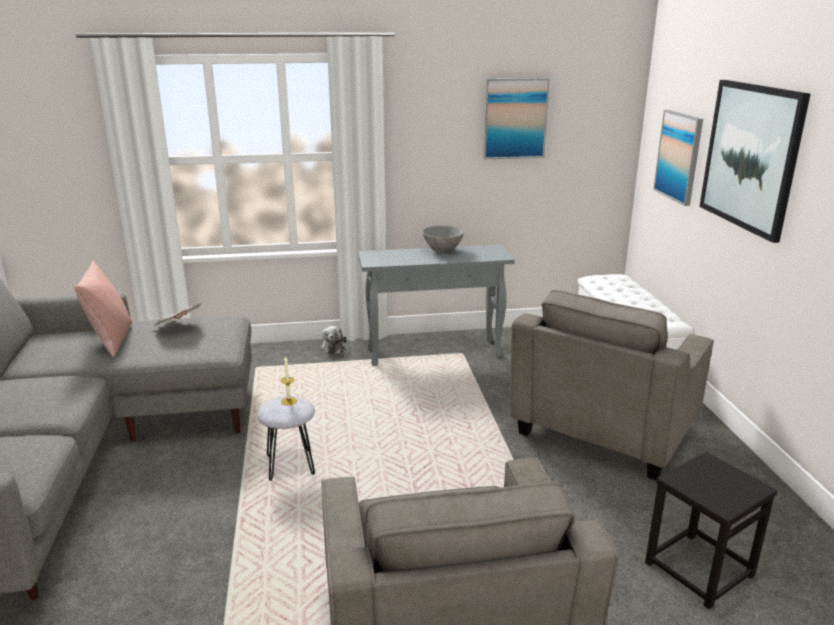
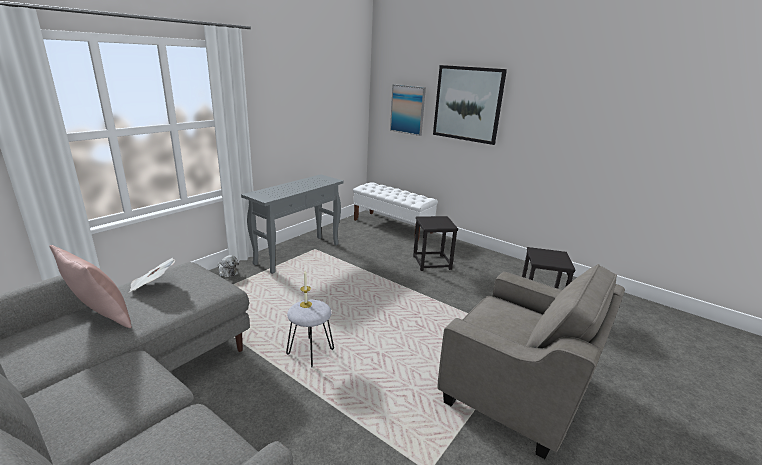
camera: 45 degrees left, 0 degrees up
grey bowl [423,226,464,253] -> none
picture [483,78,550,159] -> none
grey armchair [510,290,714,480] -> black stool [413,216,458,271]

